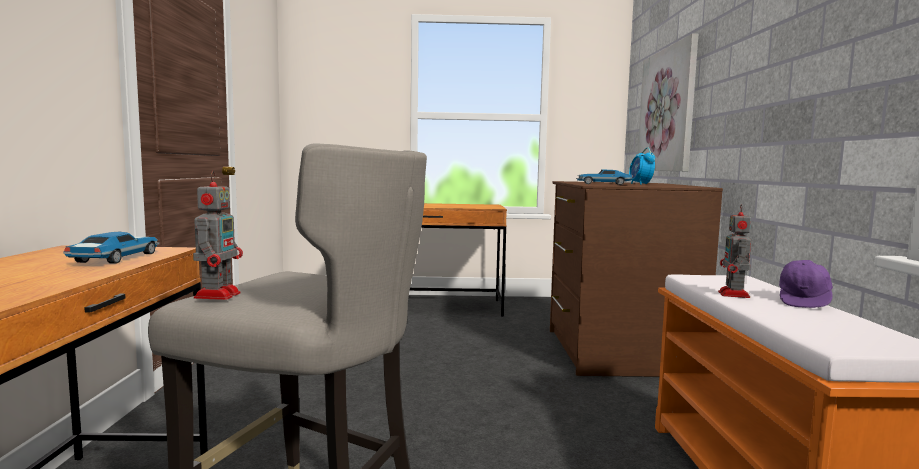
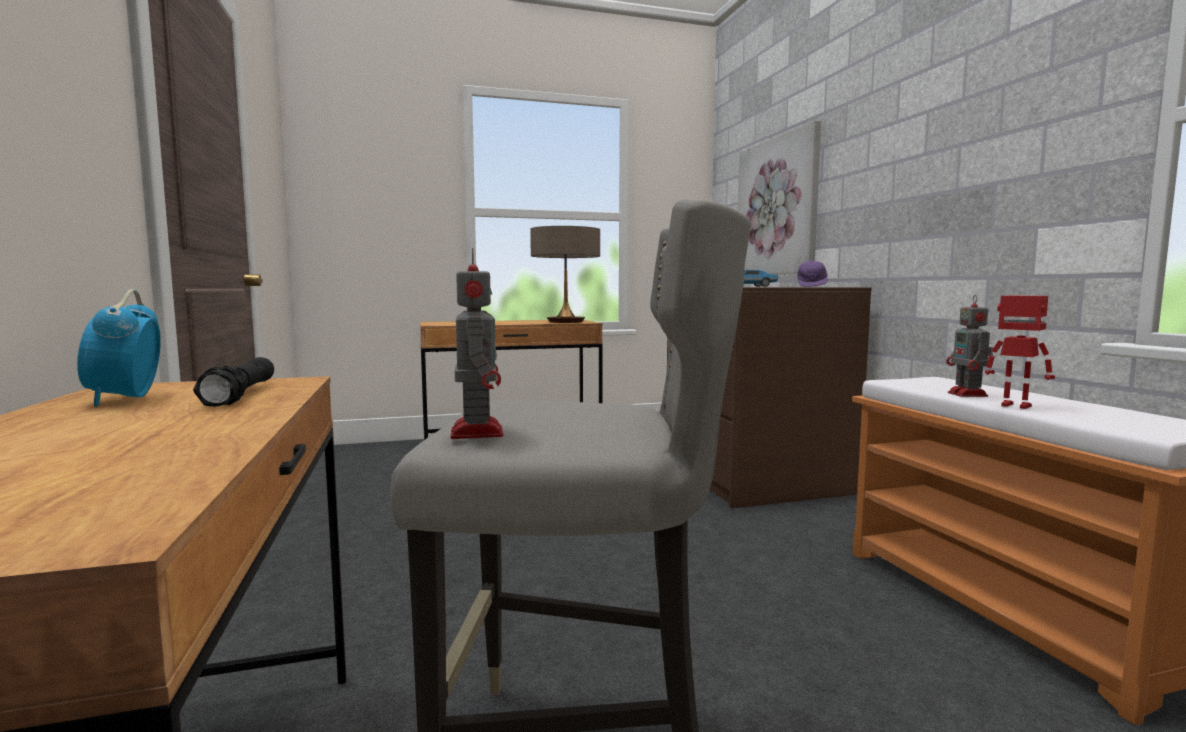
camera: 15 degrees left, 0 degrees up
toy car [63,232,159,264] -> black flashlight [193,357,274,406]
alarm clock [629,147,655,185] -> alarm clock moved to [77,289,161,406]
purple cap [779,260,833,308] -> purple cap moved to [797,260,828,287]
none -> table lamp [530,226,600,323]
none -> toy robot [985,296,1055,409]

